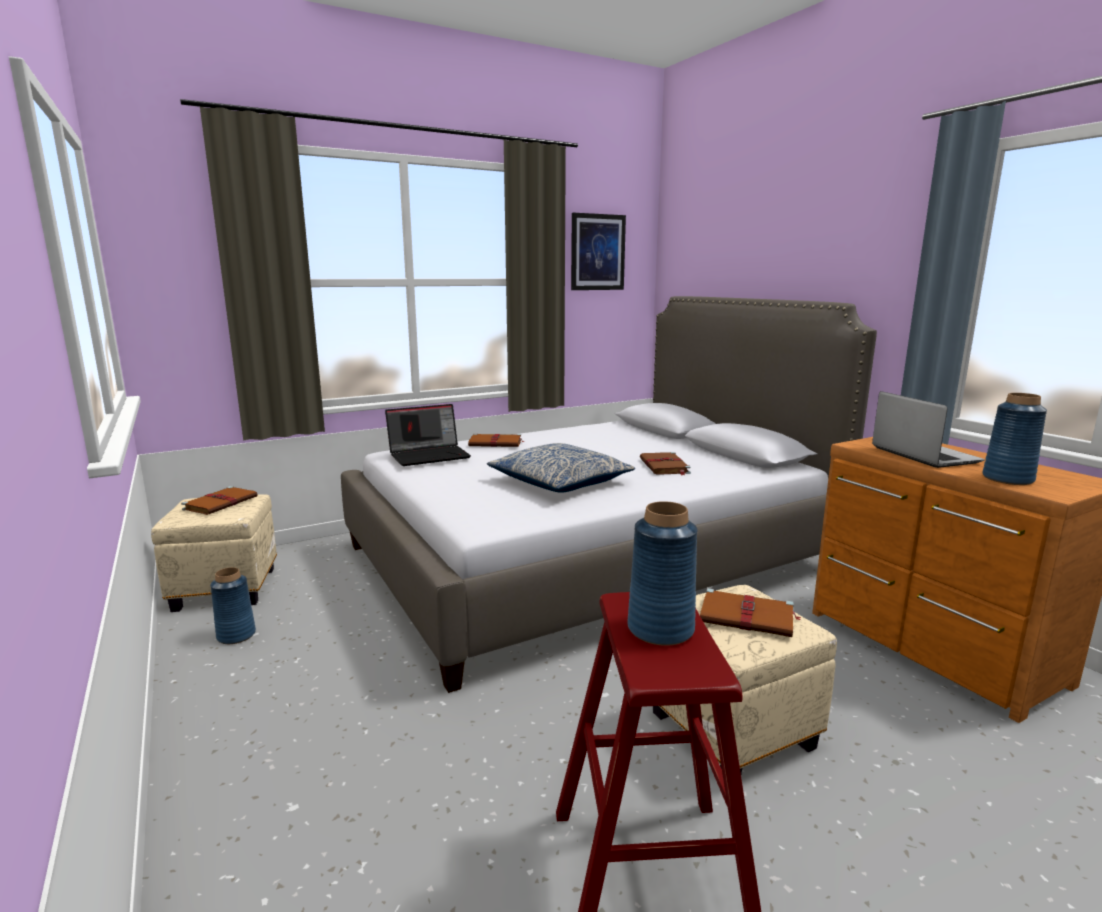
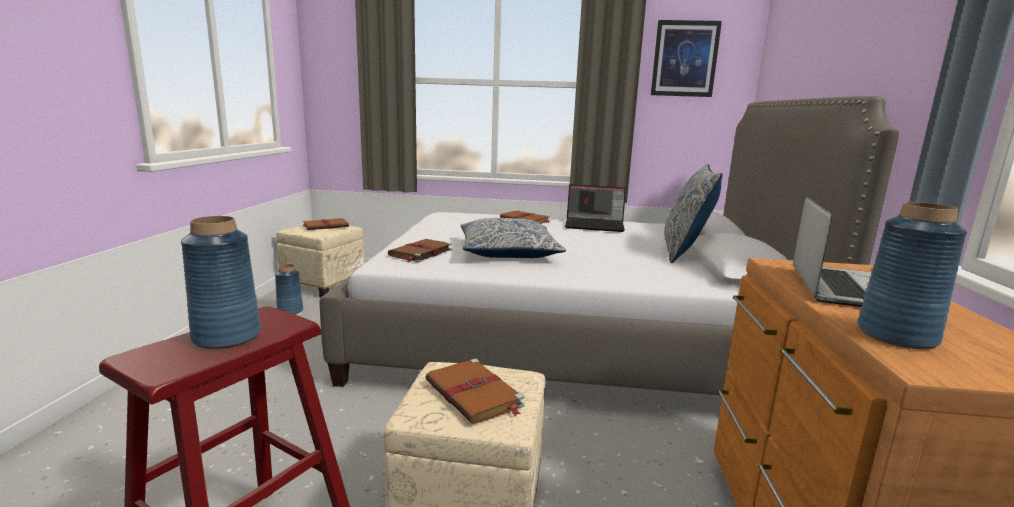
camera: 35 degrees right, 0 degrees up
laptop [385,404,471,466] -> laptop moved to [565,184,626,232]
brown book [640,452,691,476] -> brown book moved to [388,239,452,262]
none -> pillow [664,164,723,263]

